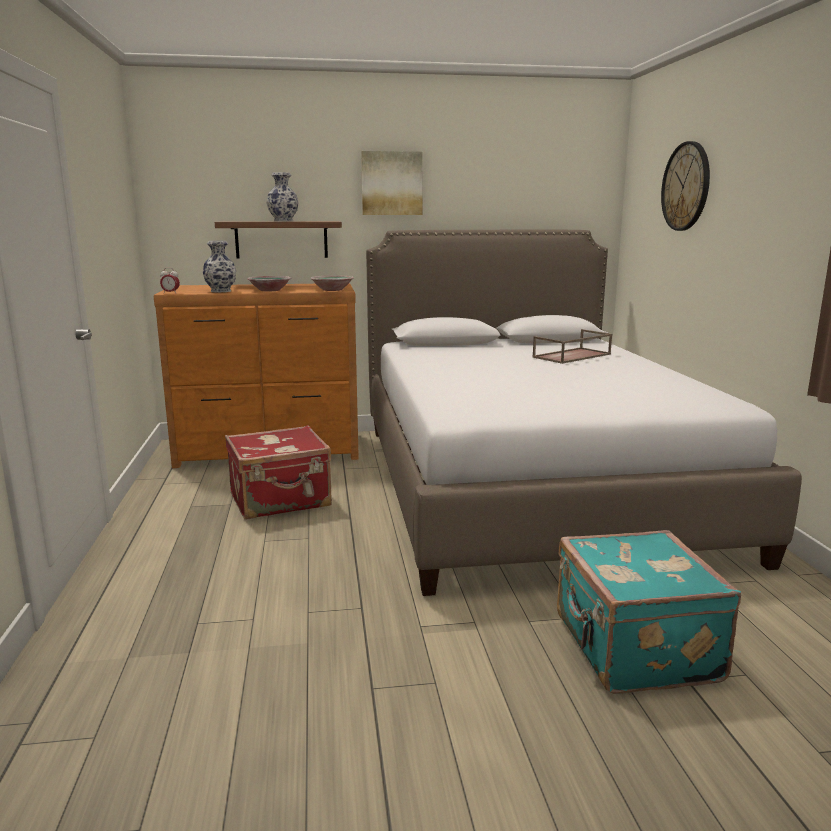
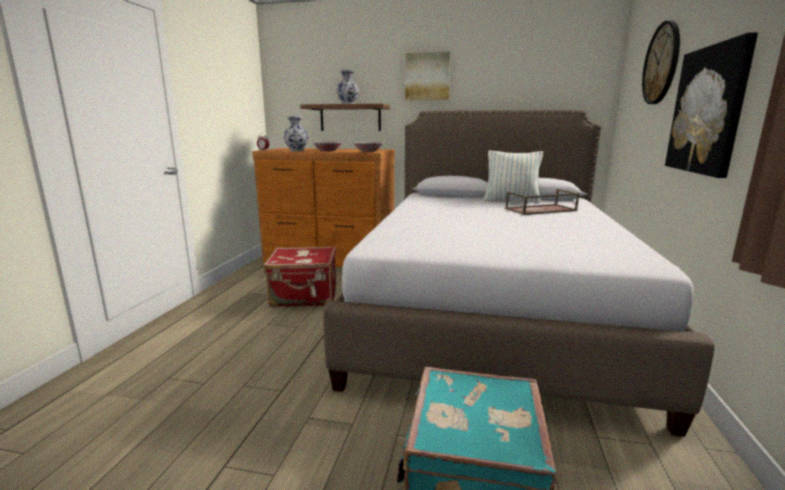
camera: 20 degrees right, 0 degrees up
none -> pillow [484,150,544,204]
none -> picture [665,32,758,178]

